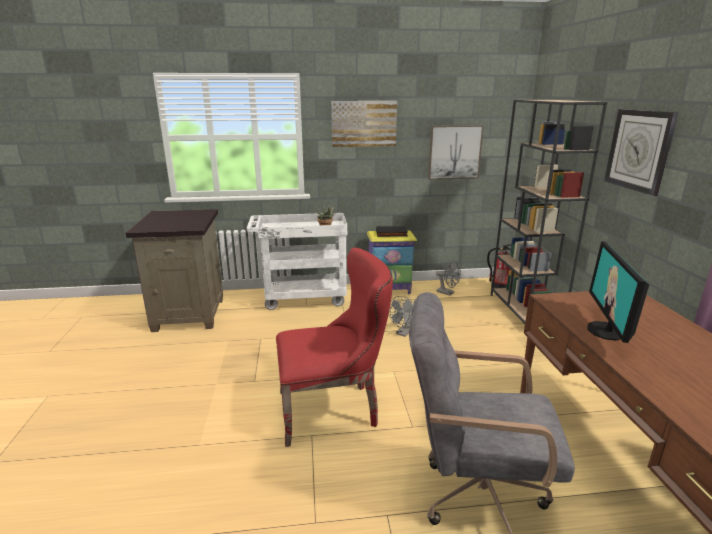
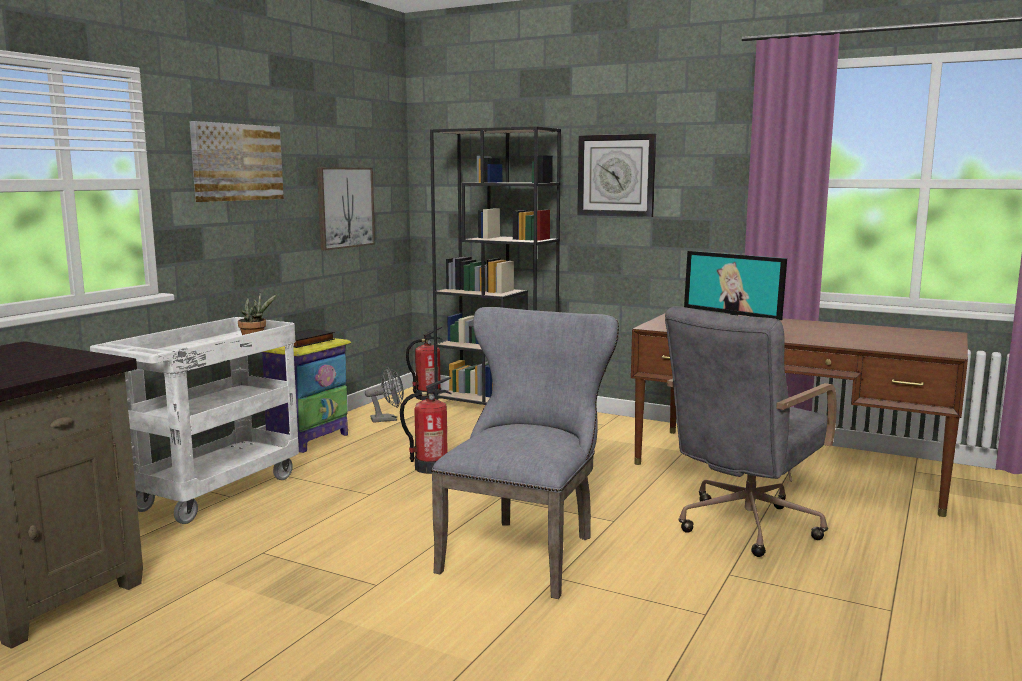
camera: 55 degrees left, 10 degrees down
red chair [276,248,393,447] -> grey chair [431,307,619,599]
grey fan [389,296,414,337] -> fire extinguisher [400,377,452,474]

